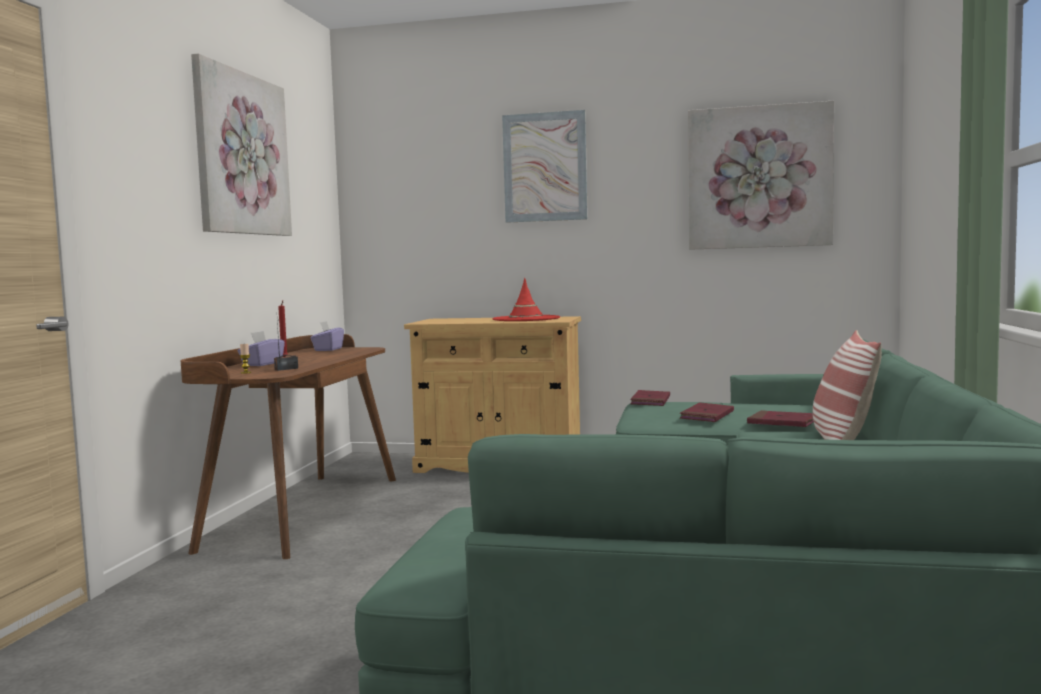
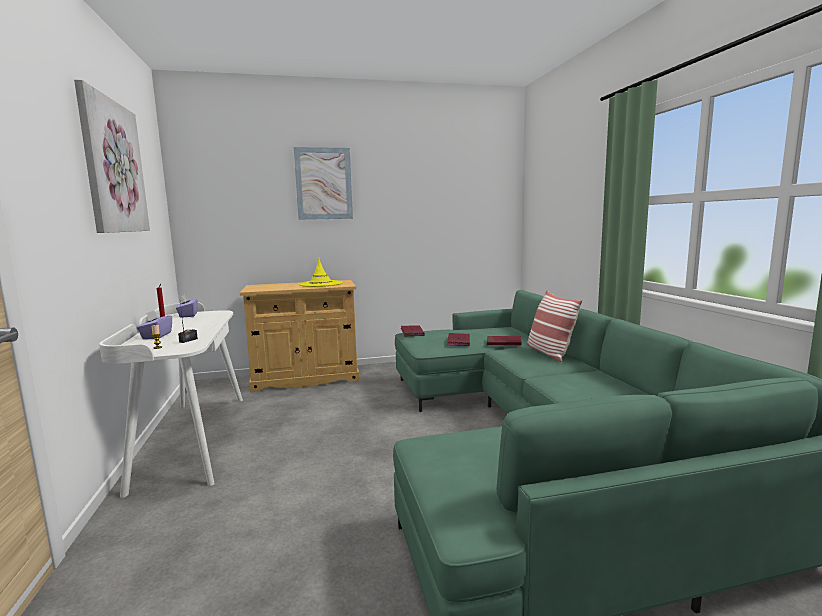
camera: 25 degrees left, 5 degrees up
brown desk [181,334,396,559] -> white desk [99,302,243,498]
red hat [493,278,560,321] -> yellow hat [299,258,343,287]
picture [688,101,834,250] -> none

